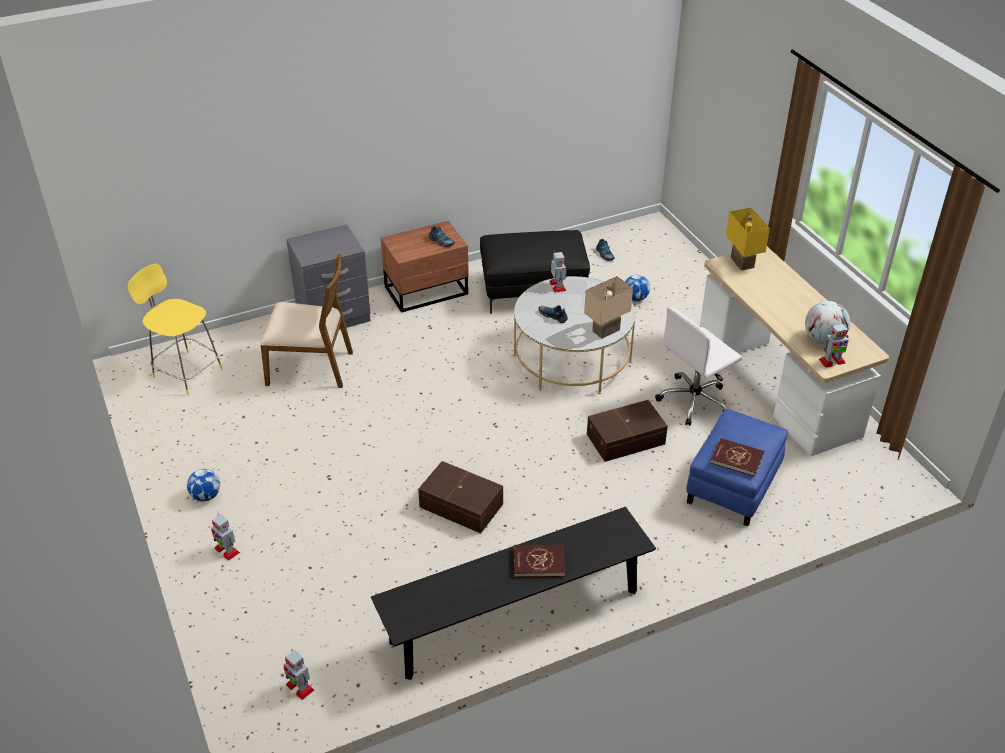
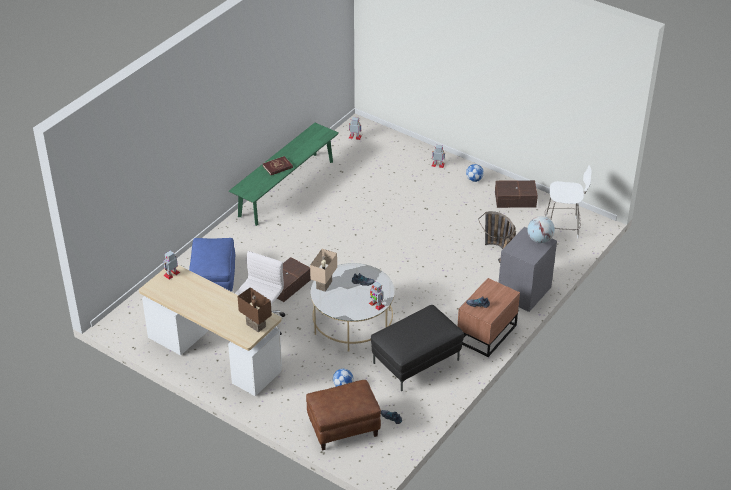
camera: 150 degrees right, 0 degrees up
yellow stool [128,264,223,395] -> white stool [545,165,592,238]
brown chair [260,254,353,388] -> basket [478,211,516,263]
black bench [371,507,656,680] -> green bench [229,123,339,226]
brown storage box [418,461,503,533] -> brown storage box moved to [495,180,538,208]
red book [710,438,764,477] -> none
yellow table lamp [726,208,770,271] -> brown table lamp [237,287,272,332]
globe [805,301,850,344] -> globe moved to [527,216,555,243]
none -> brown ottoman [306,380,381,450]

